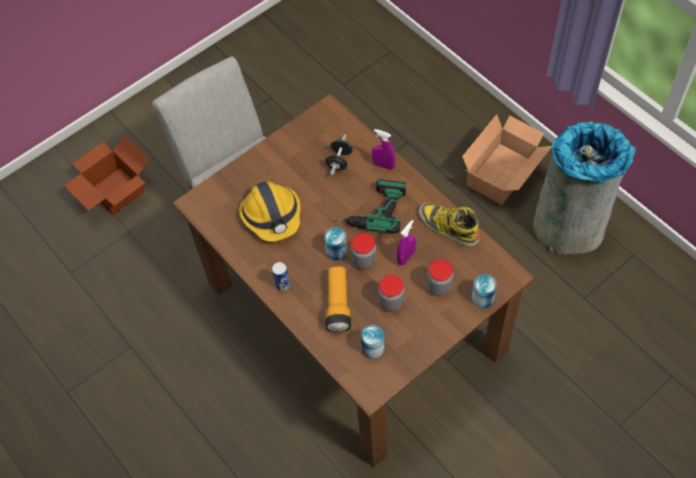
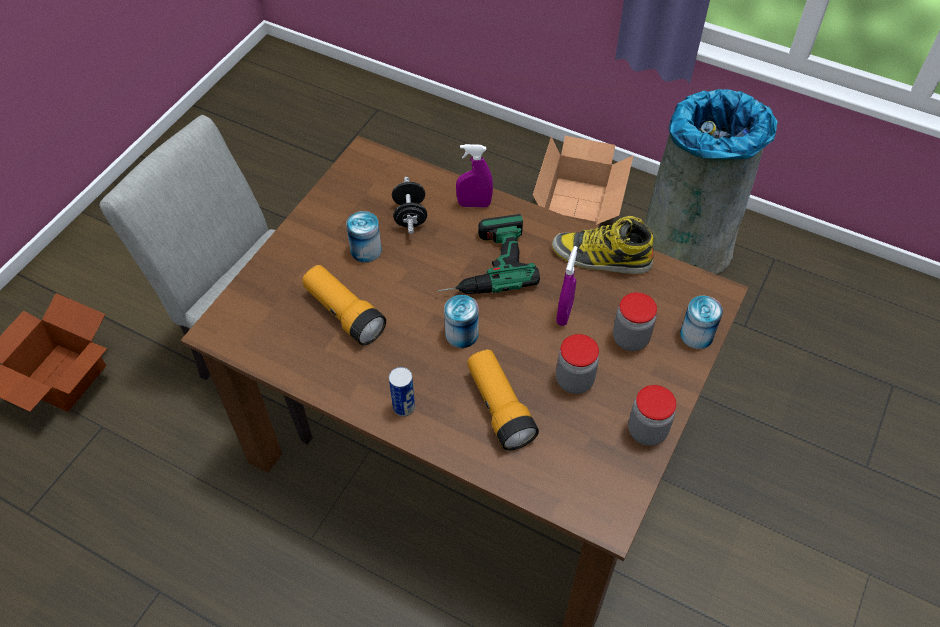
camera: 25 degrees left, 5 degrees down
hard hat [239,181,301,242] -> flashlight [302,265,386,345]
jar [351,233,376,270] -> jar moved to [628,385,676,446]
can [361,325,384,359] -> can moved to [346,211,382,263]

